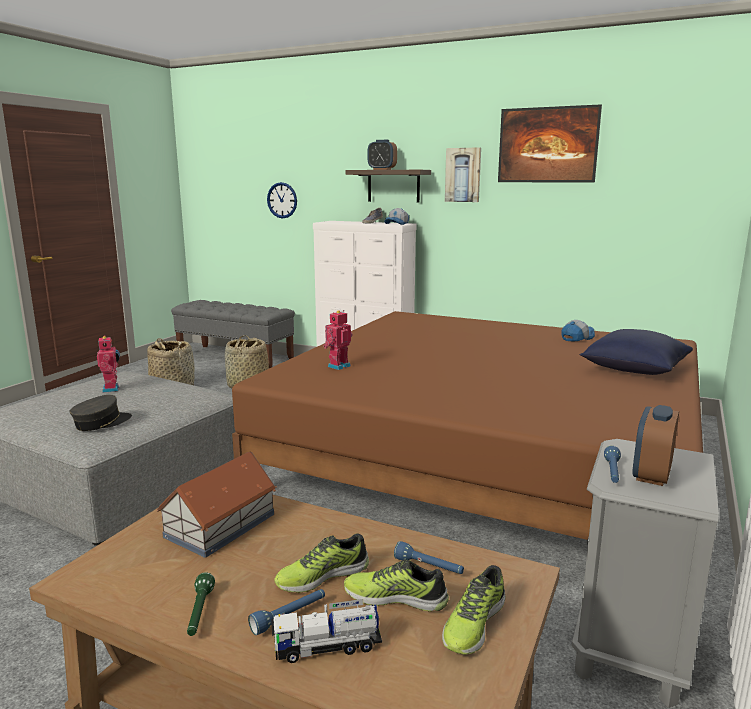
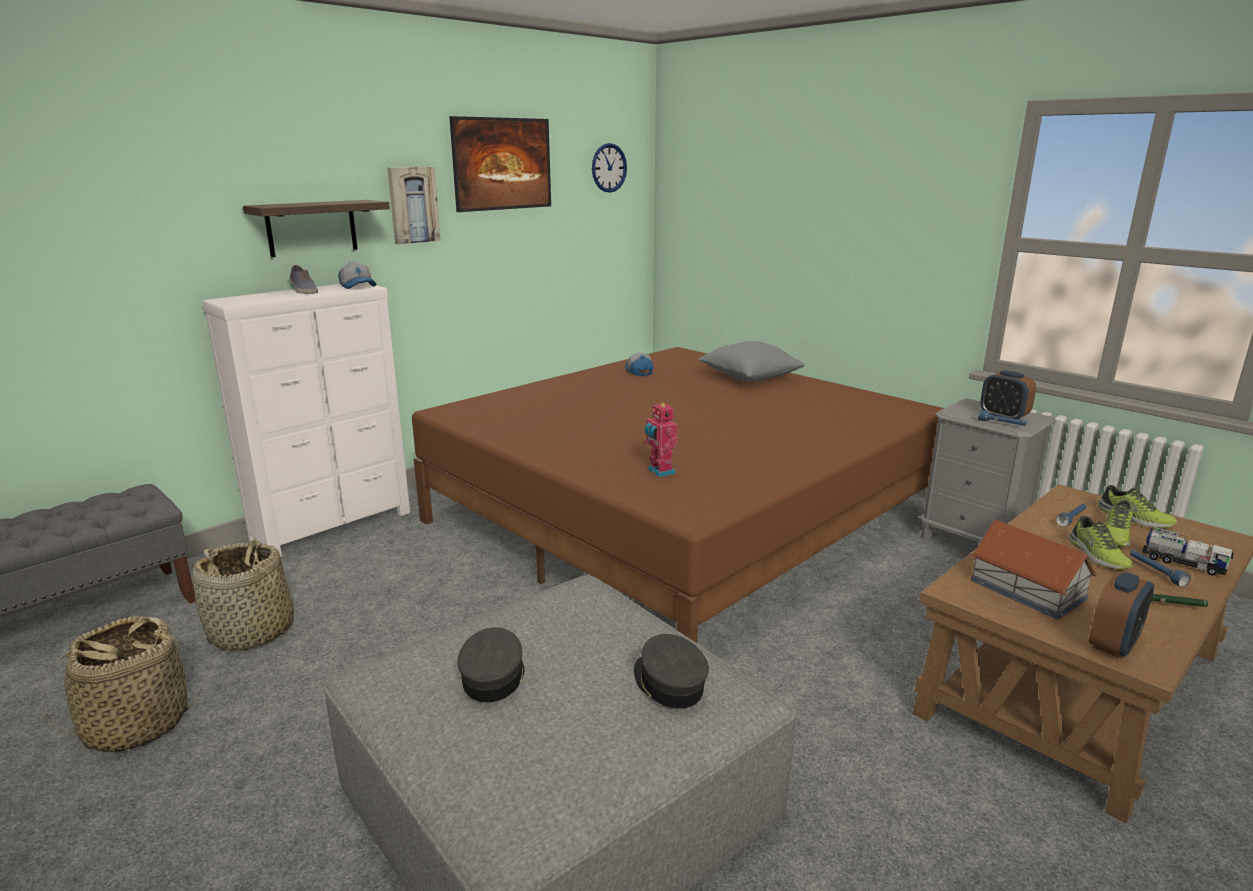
camera: 70 degrees left, 5 degrees up
toy robot [97,335,120,393] -> grey cap [457,627,525,702]
wall clock [267,182,297,219] -> wall clock moved to [592,143,627,193]
toy truck [271,599,382,663] -> toy truck turned 60 degrees counterclockwise [1142,528,1234,576]
alarm clock [368,140,397,170] -> alarm clock moved to [1088,572,1154,659]
blue pillow [580,329,693,375] -> grey pillow [698,341,805,382]

